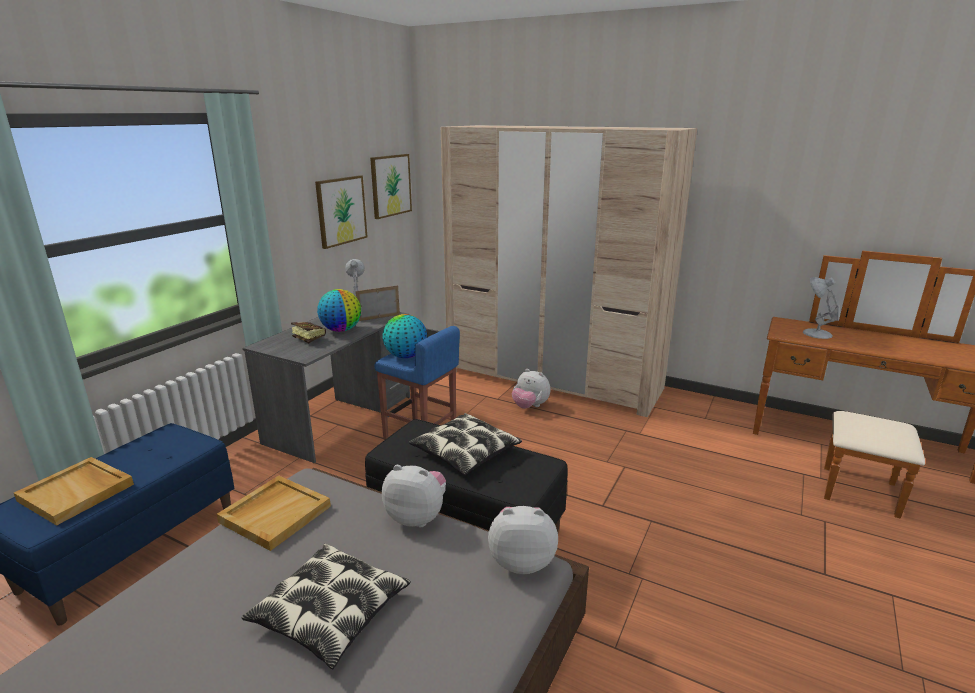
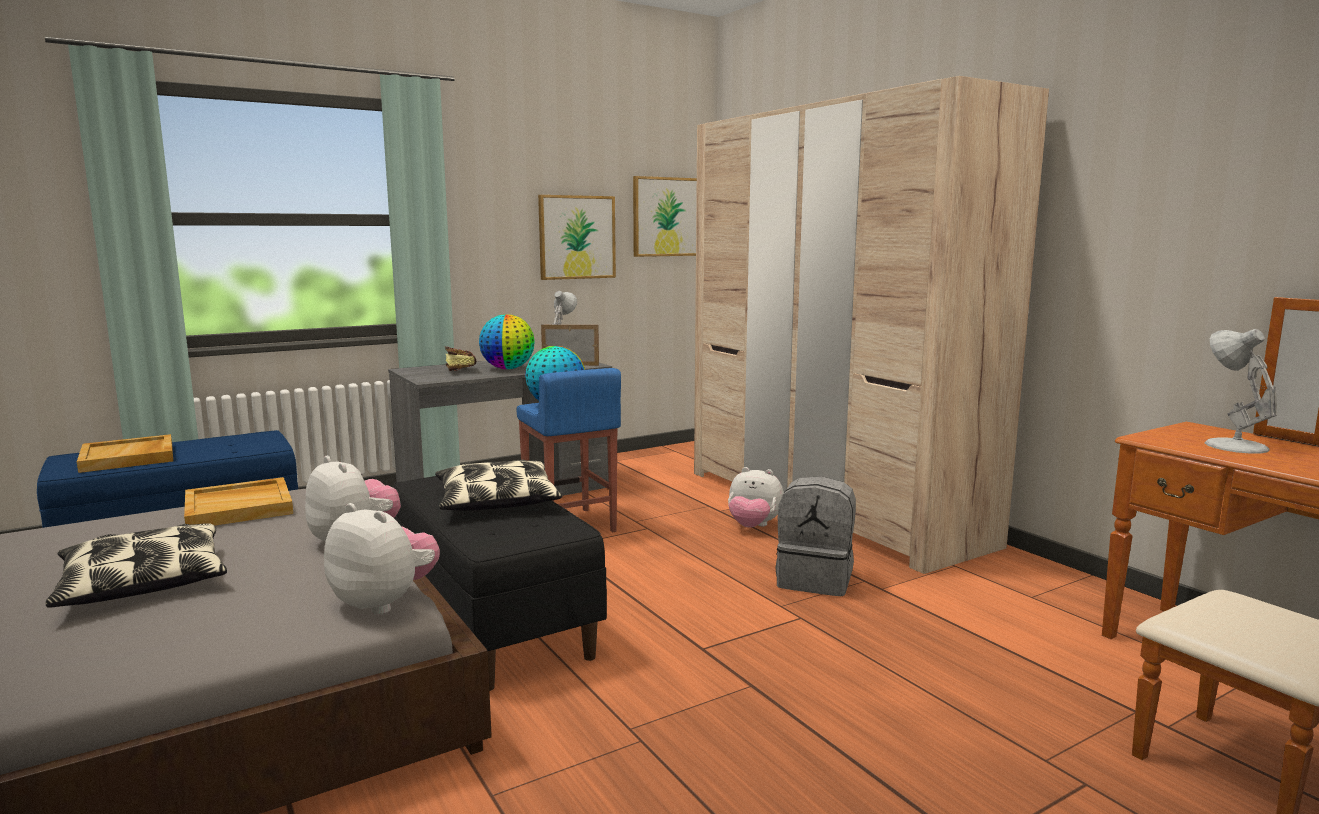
camera: 30 degrees right, 10 degrees down
plush toy [512,369,550,409] -> plush toy turned 45 degrees counterclockwise [728,467,784,528]
none -> grey backpack [775,476,856,596]

